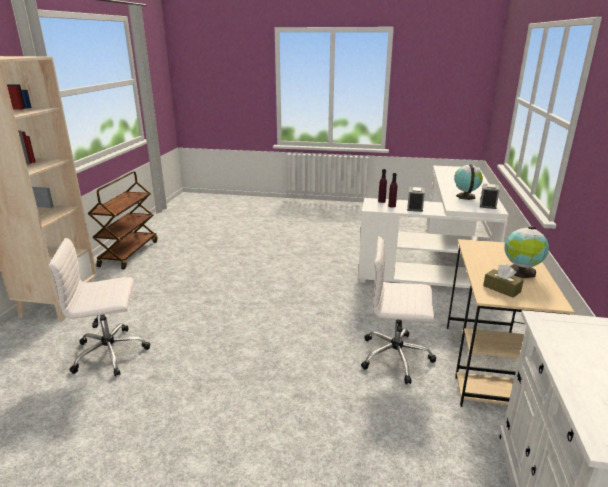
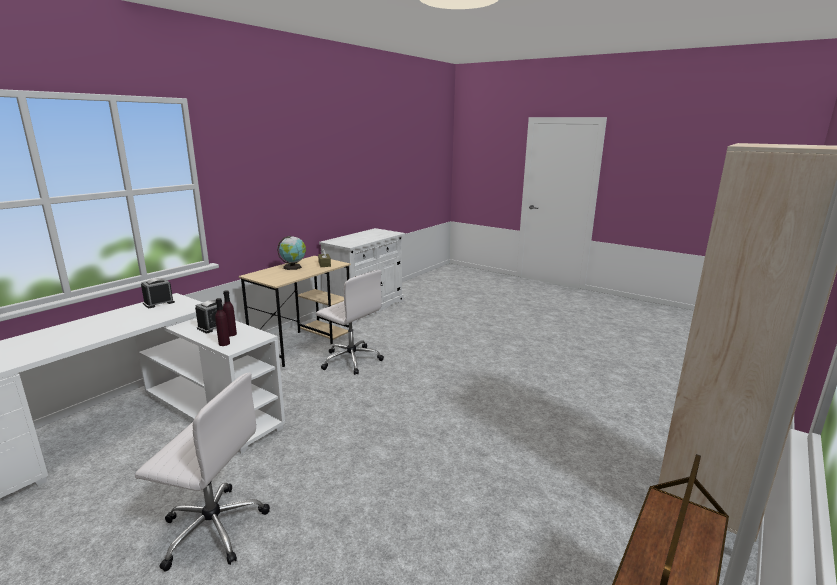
camera: 155 degrees left, 5 degrees down
white office chair [49,238,150,377] -> white office chair moved to [135,373,270,572]
globe [454,164,483,200] -> none

